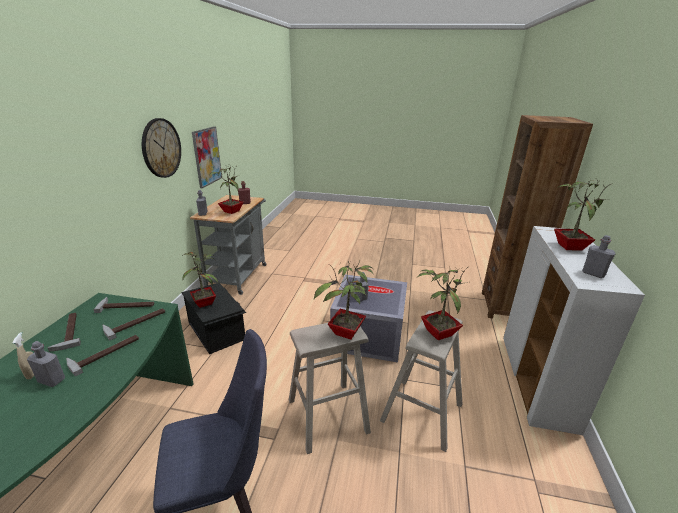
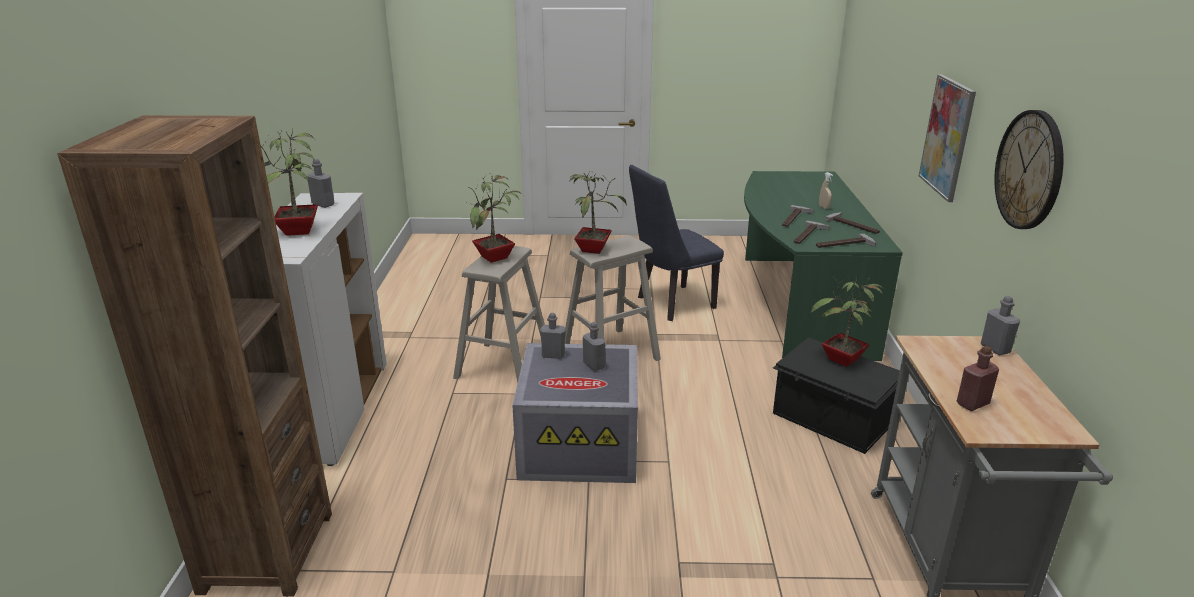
camera: 170 degrees right, 0 degrees up
grey bottle [27,341,65,387] -> grey bottle moved to [540,313,566,359]
picture [192,126,222,188] -> picture moved to [919,74,976,202]
potted plant [208,165,244,214] -> none

